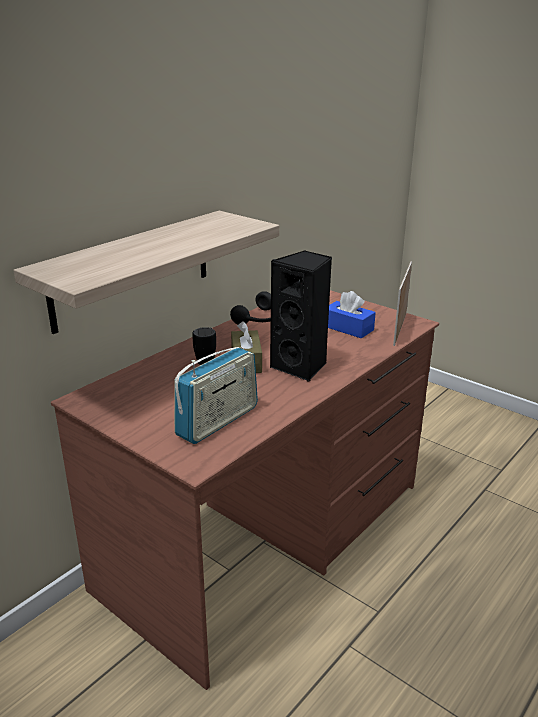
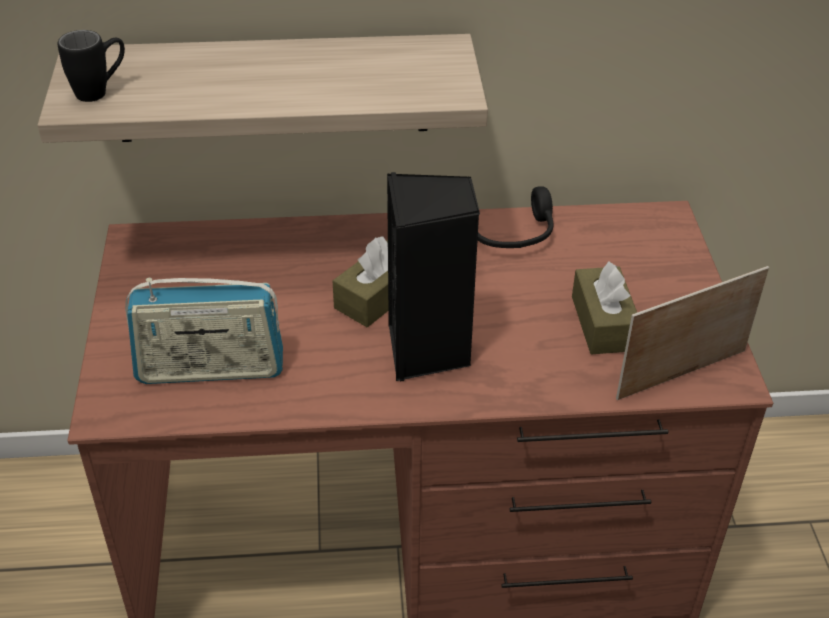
camera: 45 degrees right, 15 degrees up
black mug [192,327,216,365] -> black mug moved to [58,30,125,102]
blue tissue box [328,291,376,338] -> brown tissue box [572,261,637,354]

